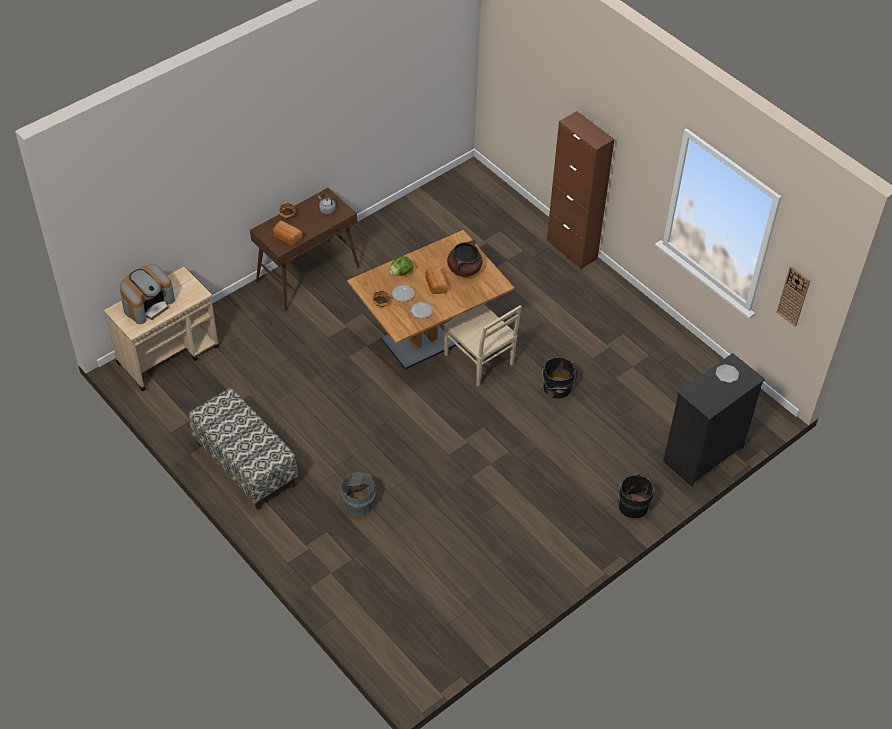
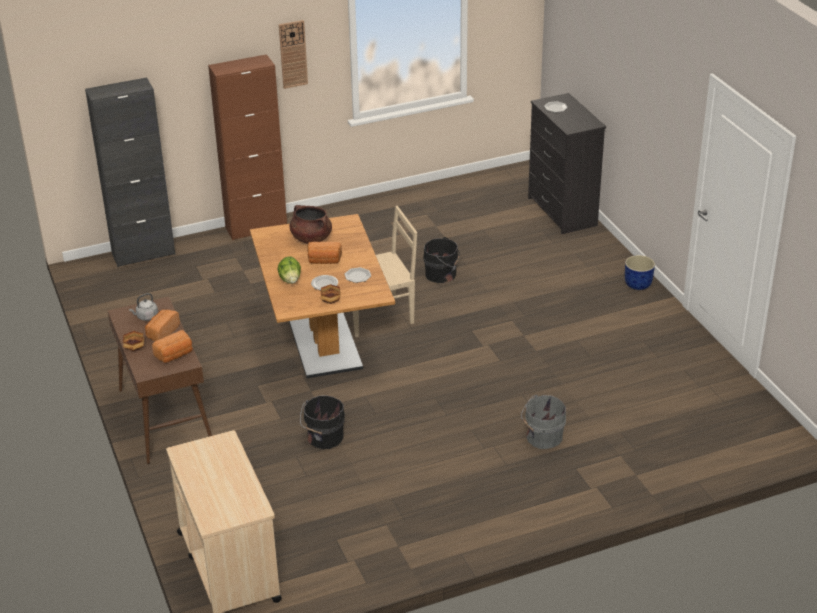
camera: 70 degrees left, 15 degrees down
coffee machine [120,264,175,324] -> none
bench [189,388,298,510] -> none
black bucket [618,473,653,518] -> black bucket moved to [300,395,345,449]
wall clock [777,266,810,327] -> wall clock moved to [279,20,308,89]
none -> black cabinet [85,77,175,267]
none -> bread [145,310,180,341]
none -> blue planter [625,255,655,290]

